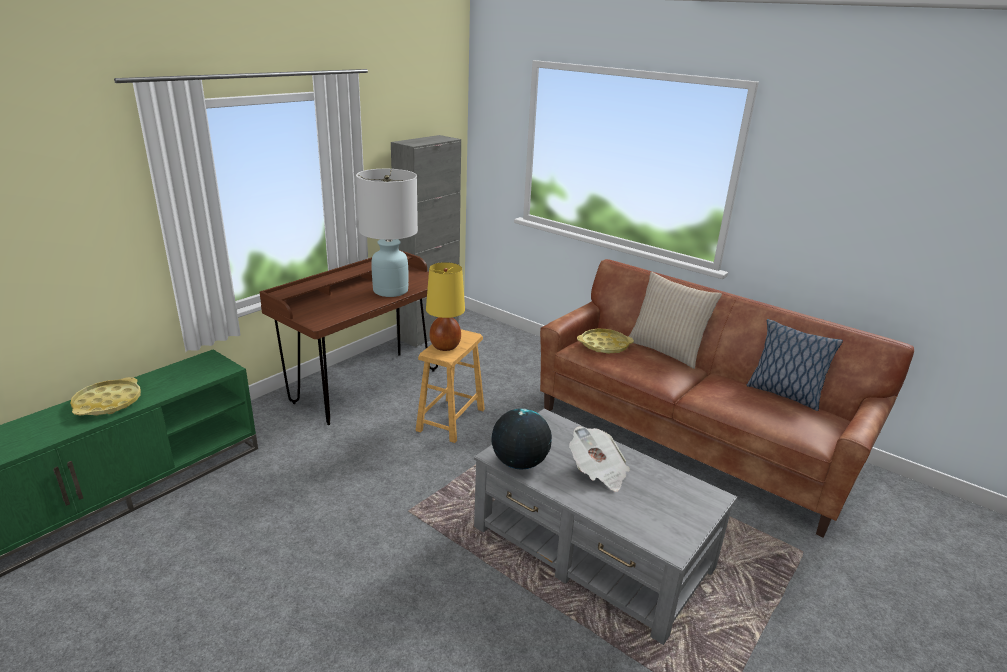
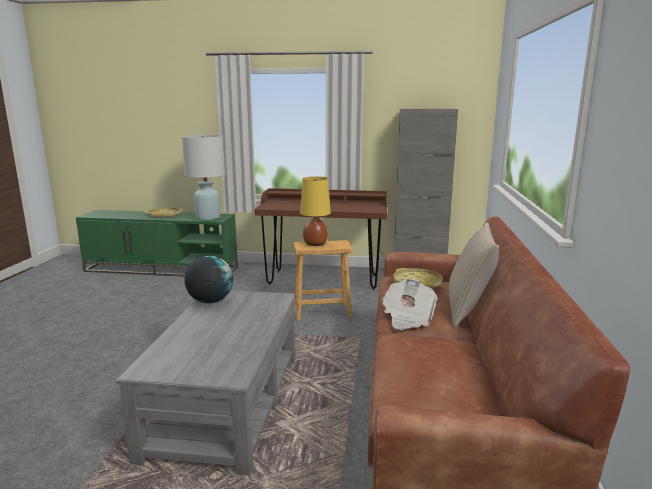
camera: 60 degrees right, 10 degrees down
white table lamp [356,169,418,297] -> white table lamp moved to [182,135,225,220]
newspaper [569,426,630,491] -> newspaper moved to [382,278,438,330]
pillow [747,319,843,411] -> none

